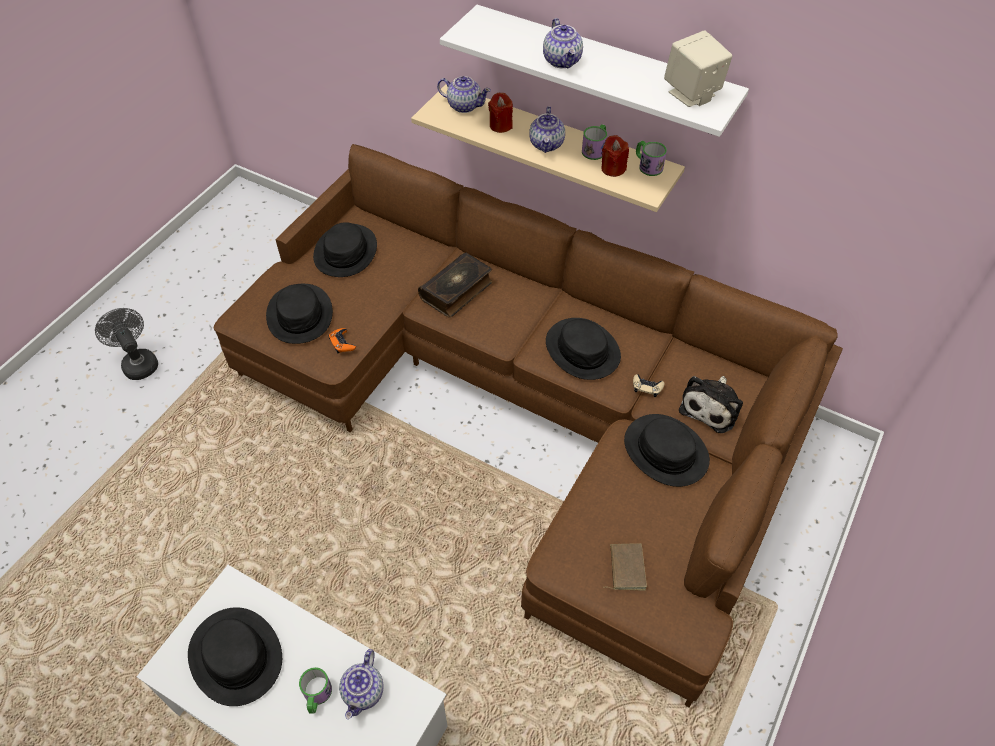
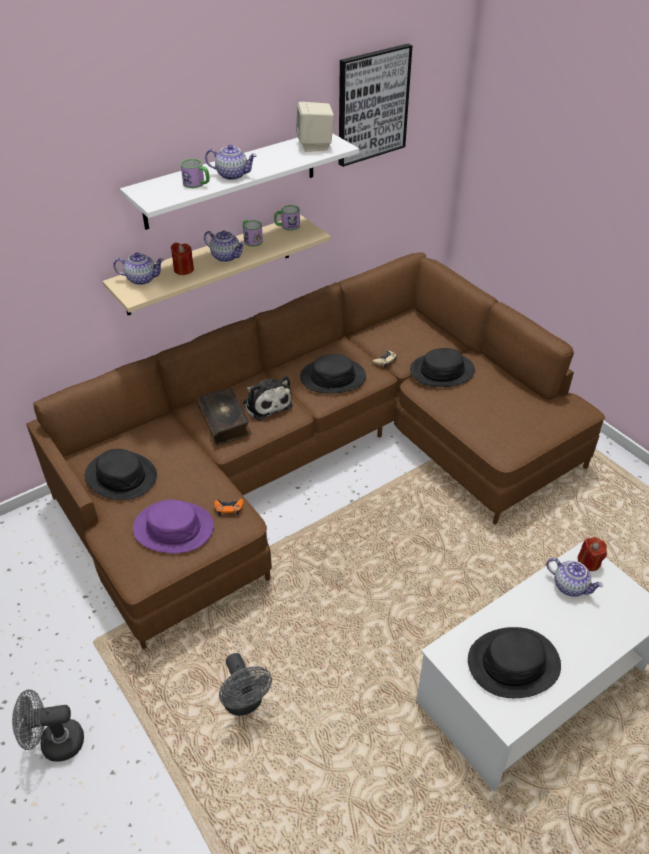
camera: 65 degrees left, 10 degrees down
black hat [266,284,333,344] -> purple hat [133,500,214,553]
mug [299,667,332,714] -> mug moved to [181,159,210,188]
teapot [437,76,491,113] -> teapot turned 45 degrees clockwise [113,252,164,285]
red candle [601,135,629,177] -> red candle moved to [577,537,607,571]
brown book [603,543,647,590] -> none
plush toy [679,376,743,433] -> plush toy moved to [243,376,293,421]
none -> grey fan [219,653,272,716]
none -> picture [339,44,413,167]

